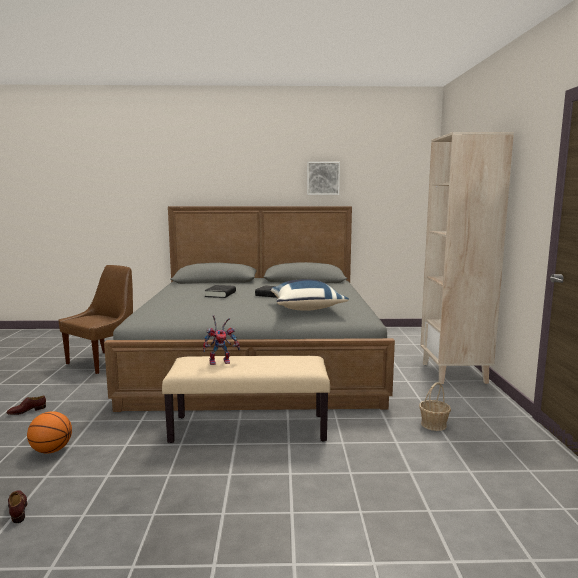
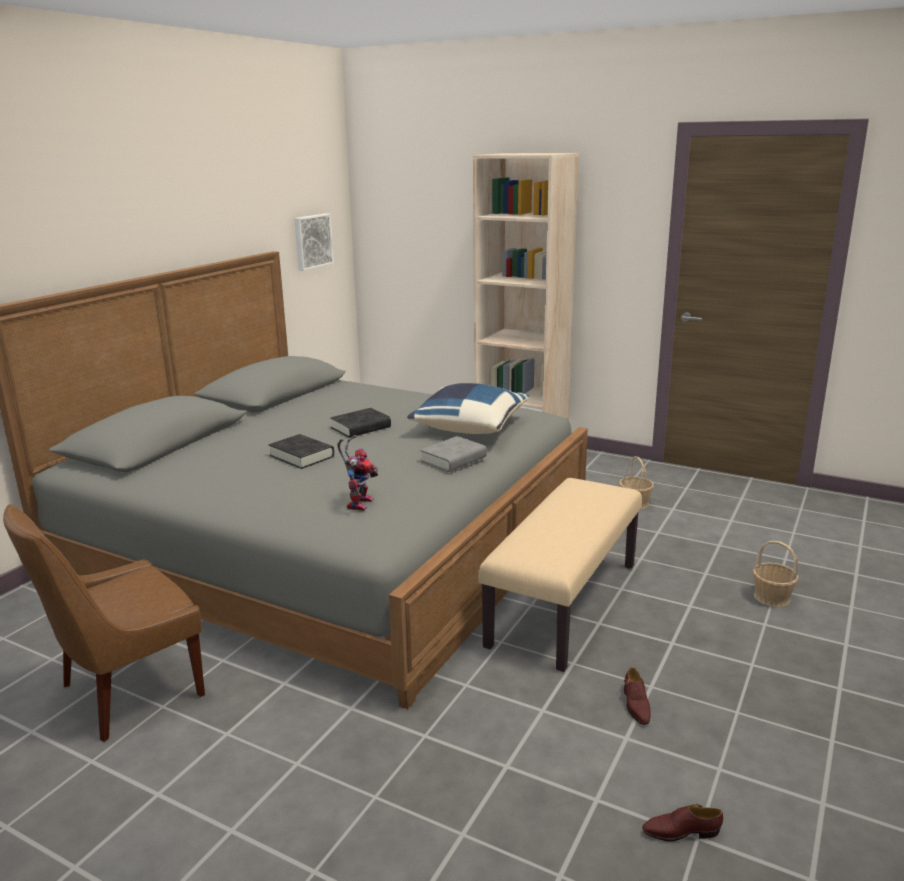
camera: 60 degrees left, 10 degrees up
brown shoe [6,396,46,415] -> brown shoe moved to [624,667,651,725]
basketball [27,411,72,454] -> none
brown chair [59,265,133,374] -> brown chair turned 105 degrees counterclockwise [3,504,205,742]
toy robot [203,315,240,365] -> toy robot moved to [337,435,378,511]
picture [307,162,340,195] -> picture moved to [294,213,334,271]
none -> grey book [420,436,487,472]
none -> basket [752,541,799,607]

